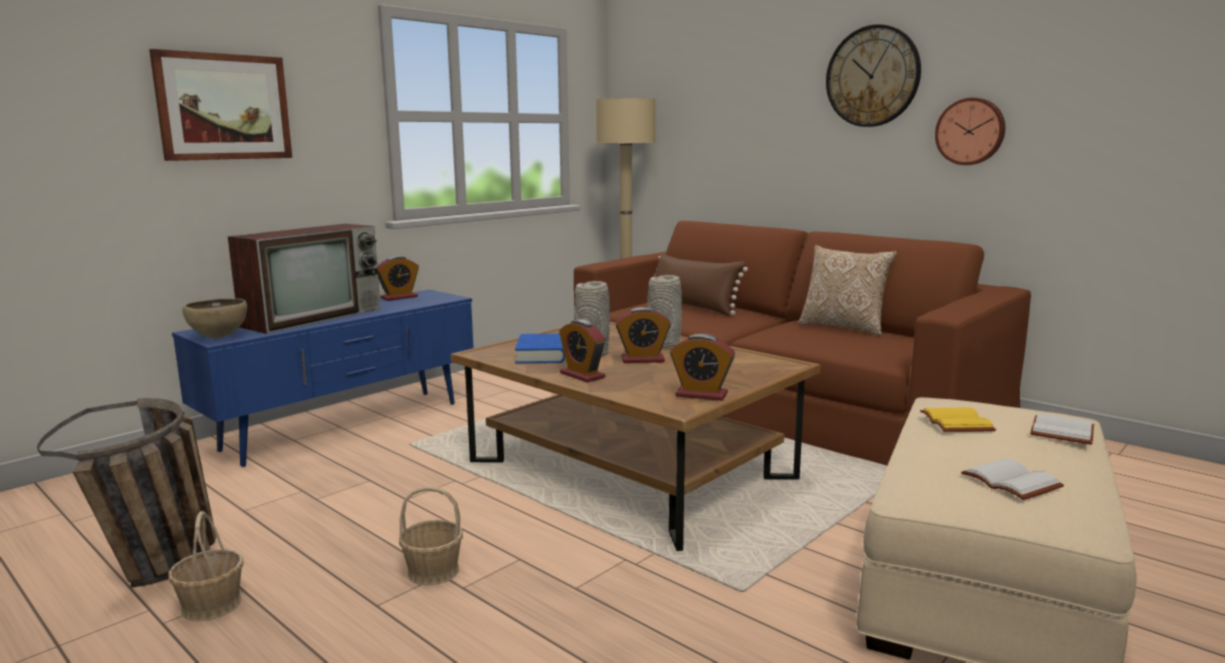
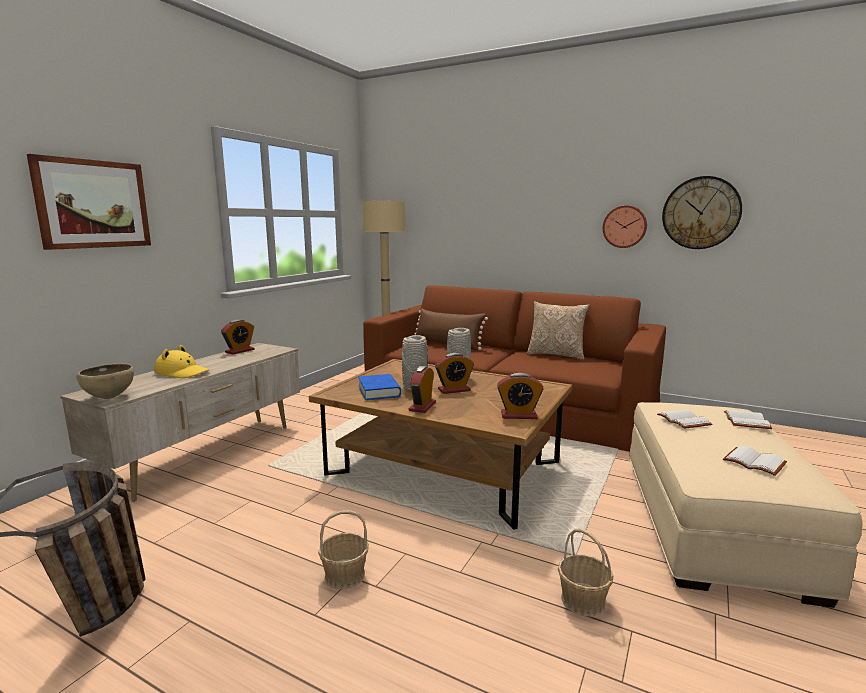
camera: 15 degrees left, 0 degrees up
basket [168,511,244,622] -> basket moved to [558,528,613,616]
blue tv stand [172,290,474,467] -> beige tv stand [61,343,300,502]
television [228,224,381,334] -> yellow hat [154,345,209,378]
alarm clock [559,319,605,382] -> alarm clock turned 75 degrees clockwise [409,366,436,413]
wall clock [826,24,921,127] -> wall clock moved to [662,176,742,249]
yellow book [920,407,996,432] -> white book [657,409,712,429]

